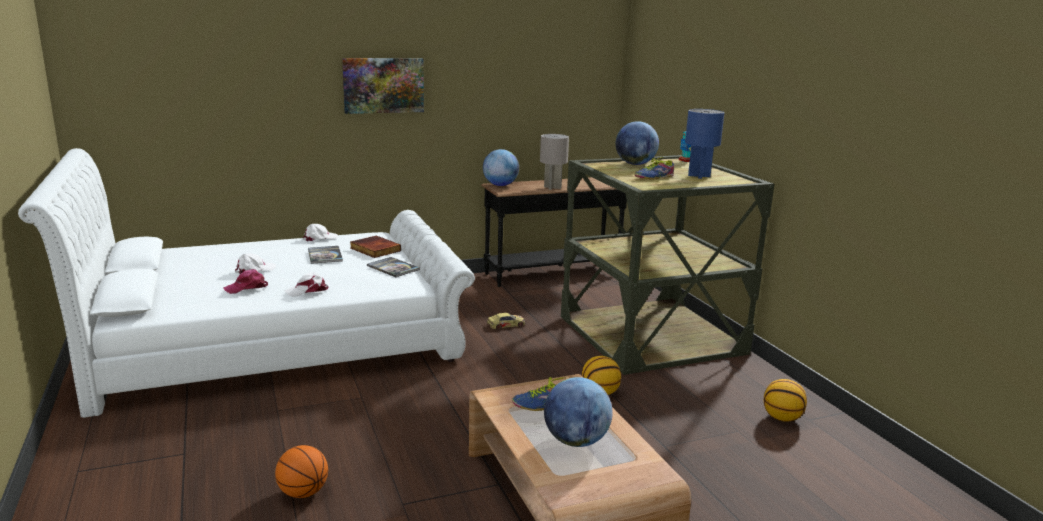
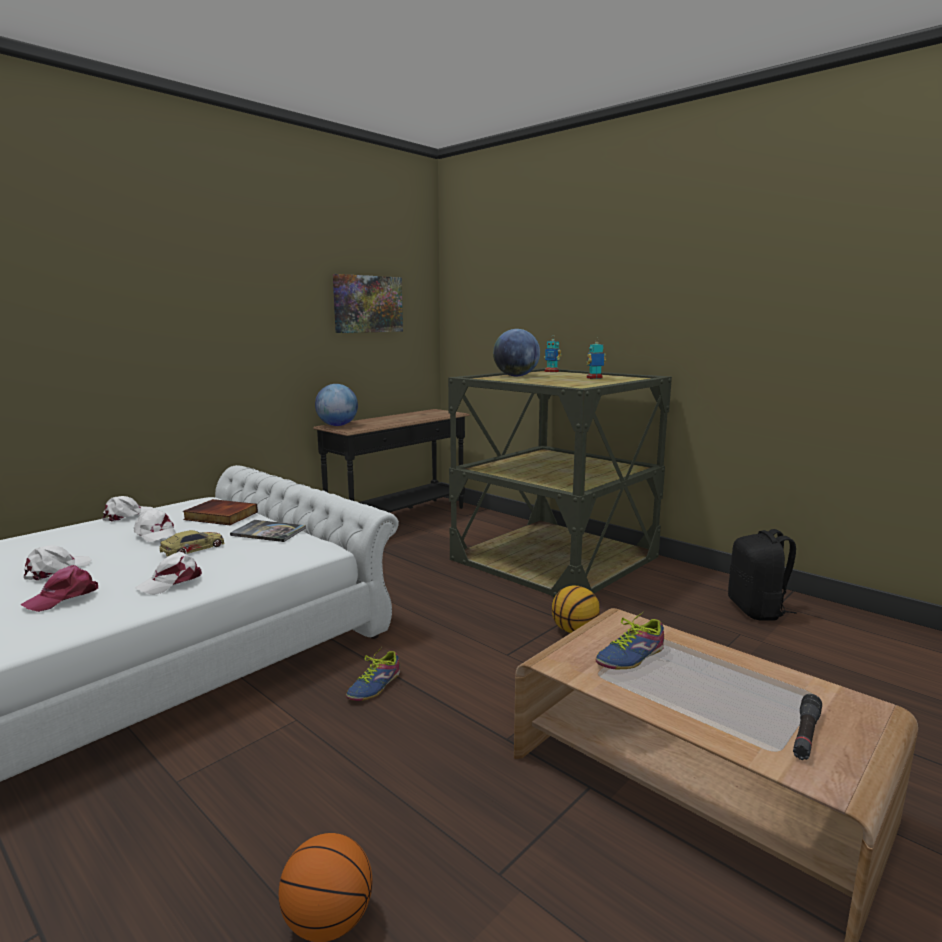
camera: 25 degrees left, 5 degrees down
book [308,246,343,264] -> white cap [134,509,176,542]
picture [342,58,424,114] -> picture moved to [333,274,403,333]
toy car [487,313,525,329] -> toy car moved to [159,530,225,557]
grey table lamp [540,134,569,190] -> none
globe [544,377,613,447] -> none
shoe [634,157,674,179] -> shoe moved to [346,647,400,701]
blue table lamp [685,109,724,179] -> toy robot [586,339,606,379]
basketball [764,379,807,422] -> black backpack [728,529,797,620]
none -> black flashlight [793,694,822,760]

